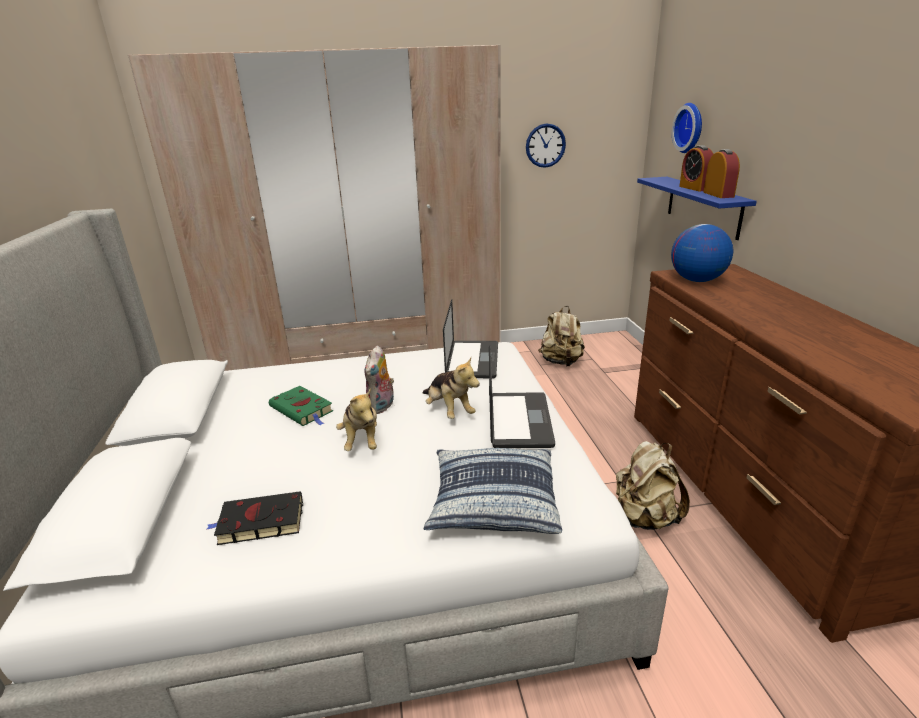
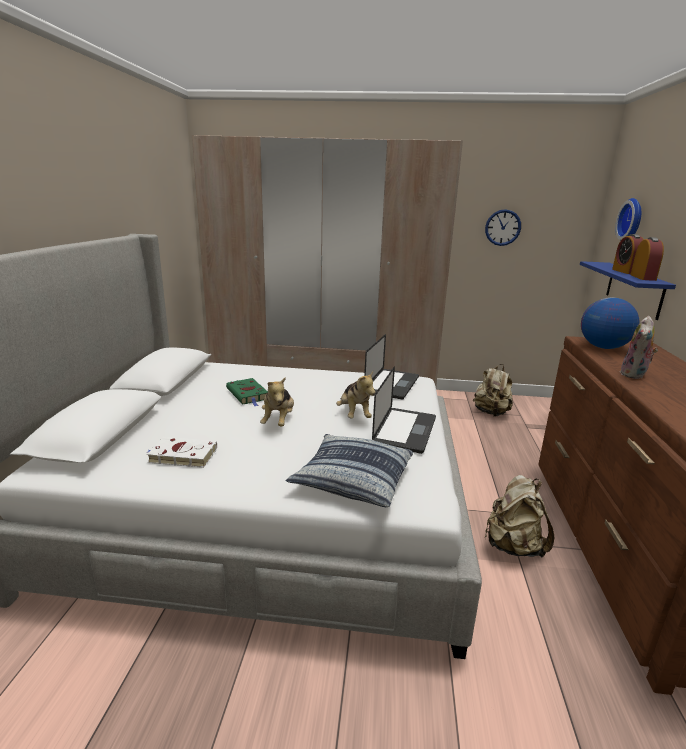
camera: 15 degrees right, 5 degrees down
black book [207,491,303,545] -> white book [147,437,217,468]
plush toy [364,346,394,414] -> plush toy moved to [620,316,658,379]

